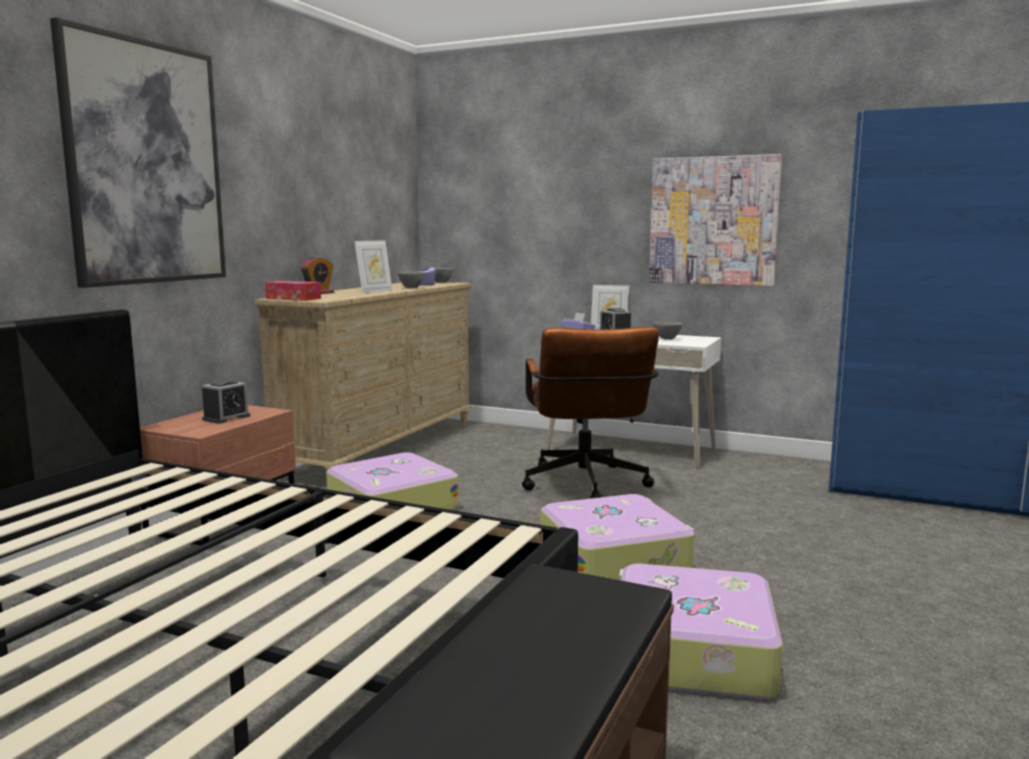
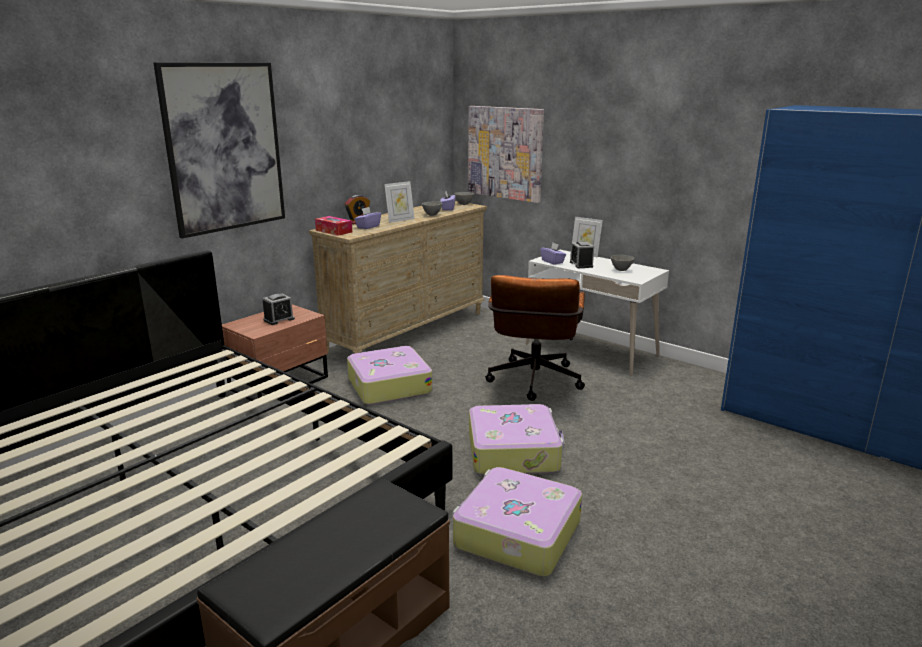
camera: 15 degrees right, 10 degrees up
picture [649,154,782,286] -> picture moved to [468,106,544,203]
none -> purple tissue box [354,207,381,229]

